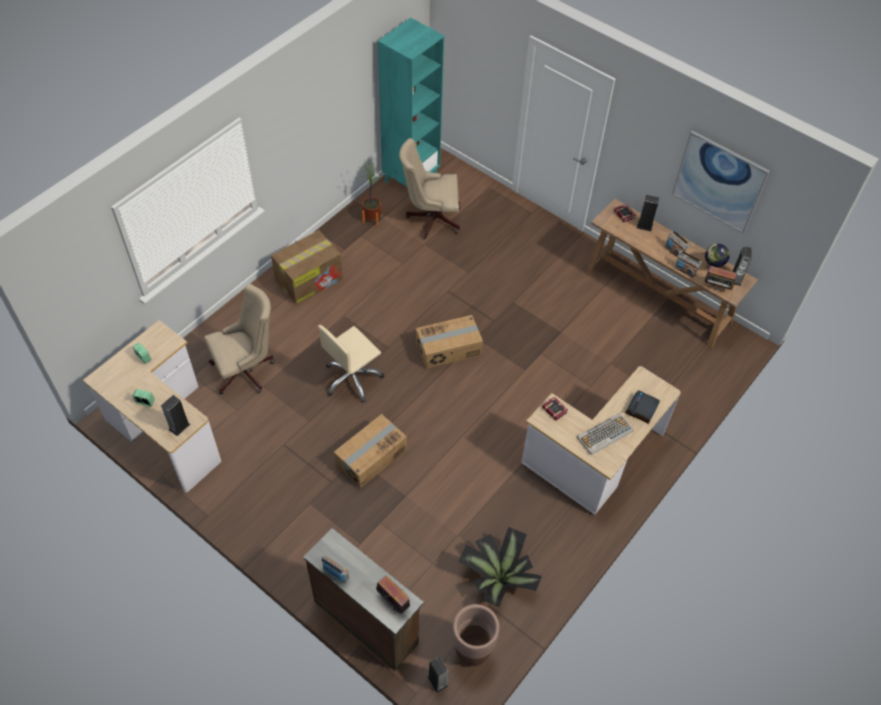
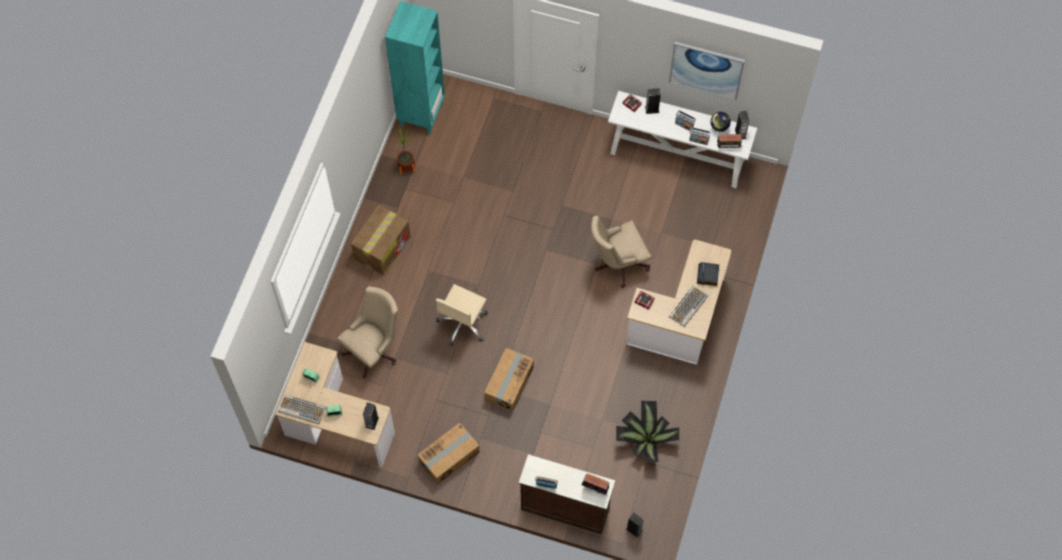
camera: 20 degrees left, 10 degrees up
beige office chair [399,138,461,239] -> beige office chair moved to [591,215,651,288]
cardboard box [416,315,483,369] -> cardboard box moved to [417,423,480,485]
brown planter [452,604,499,666] -> none
brown console table [586,199,758,348] -> white console table [608,91,757,188]
none -> keyboard [278,394,326,424]

